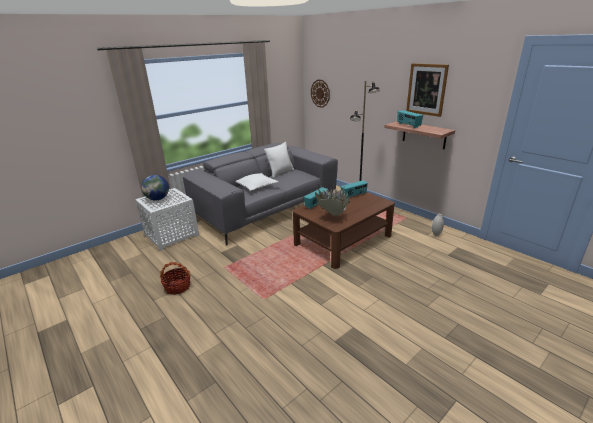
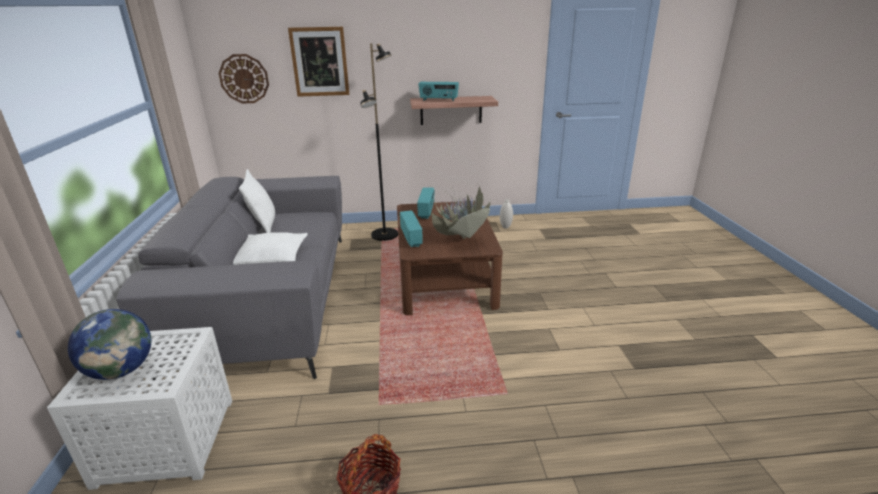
camera: 55 degrees left, 0 degrees up
picture [406,63,449,117] -> picture moved to [288,27,349,97]

